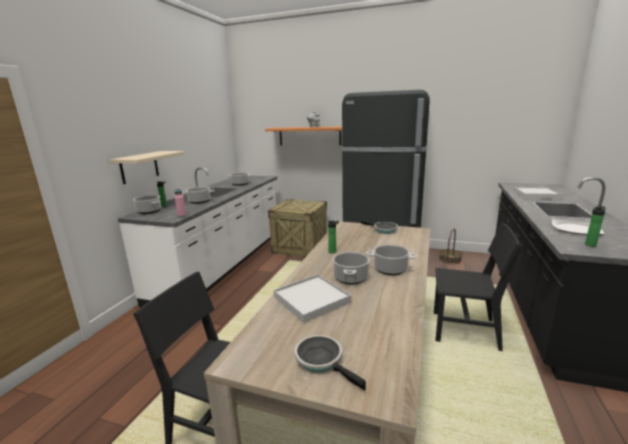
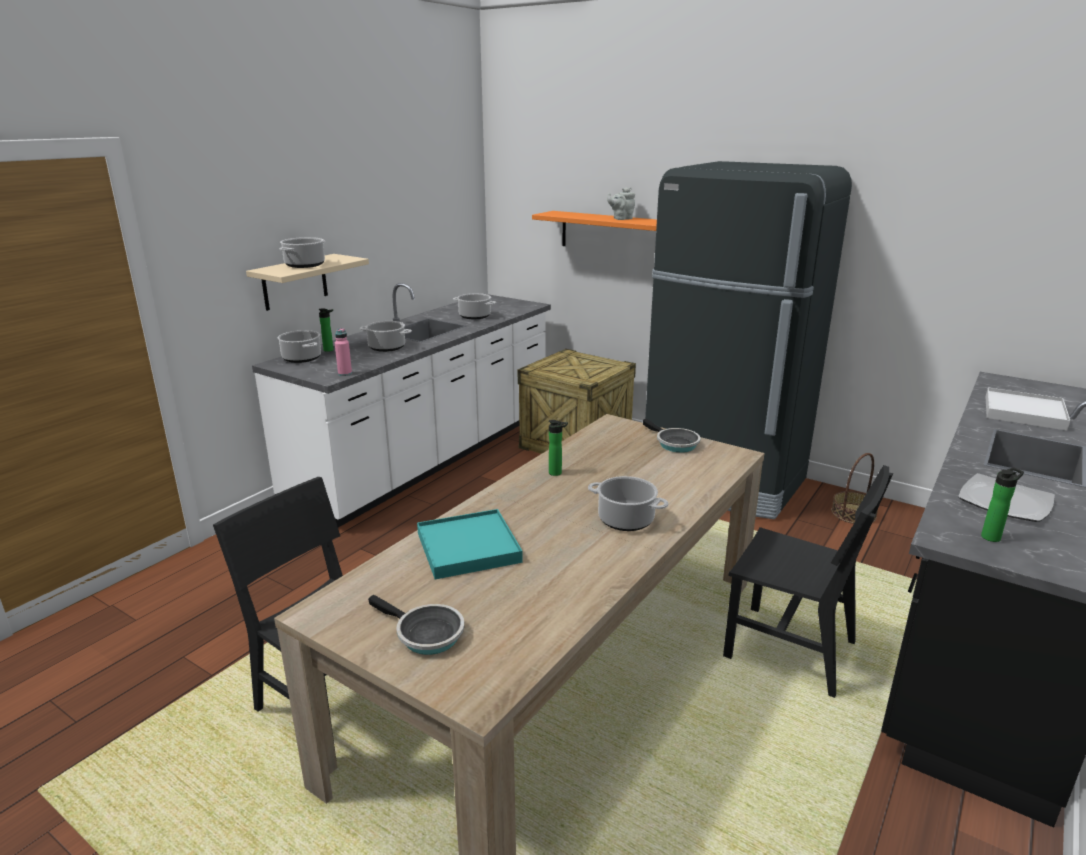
camera: 15 degrees right, 5 degrees up
white tray [274,275,351,323] -> turquoise tray [417,509,523,579]
frying pan [295,335,366,390] -> frying pan turned 150 degrees clockwise [368,595,464,655]
cooking pot [333,252,370,285] -> cooking pot moved to [279,237,325,268]

